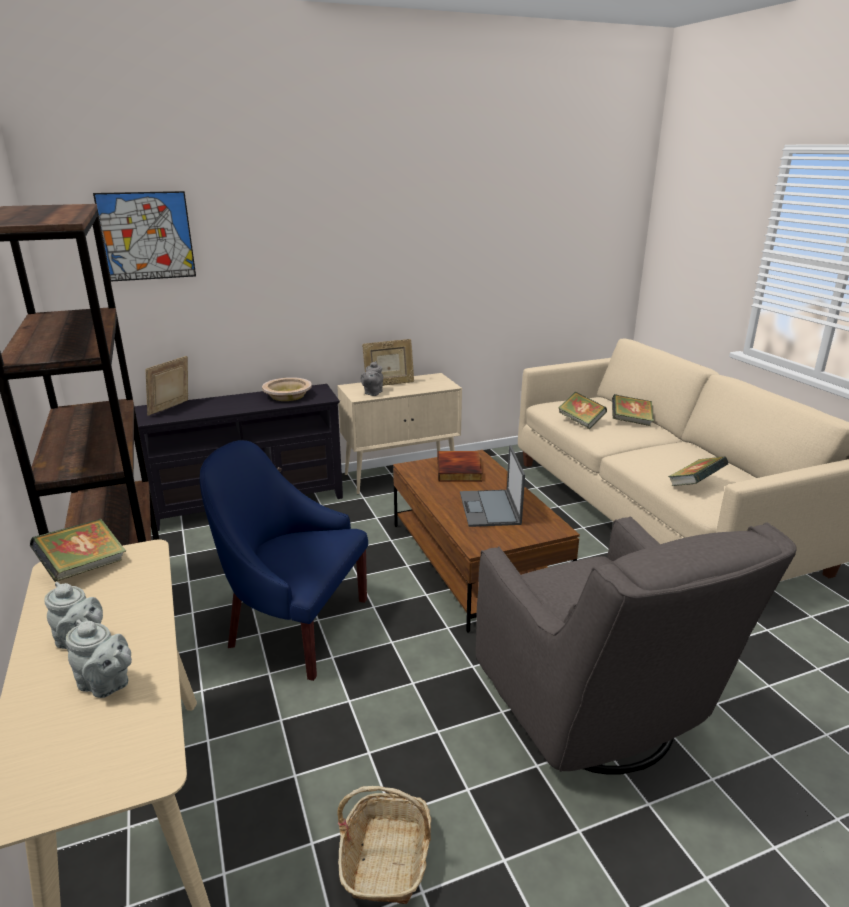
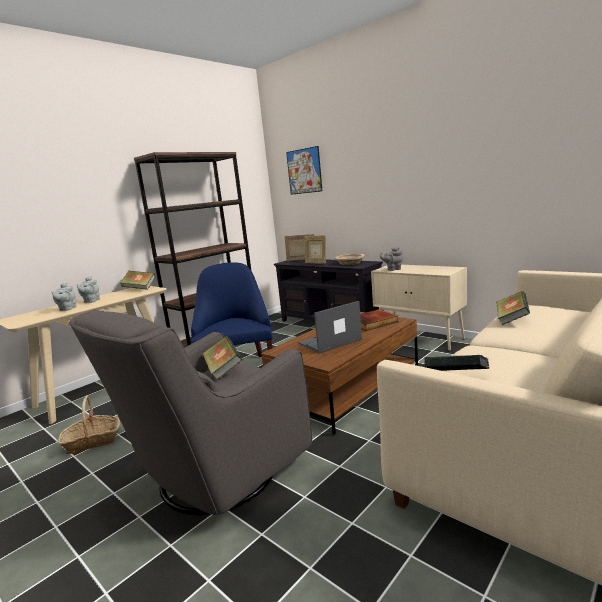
camera: 65 degrees right, 10 degrees down
picture frame [362,339,414,386] -> picture frame moved to [304,235,326,264]
book [612,394,654,426] -> book moved to [202,336,242,380]

